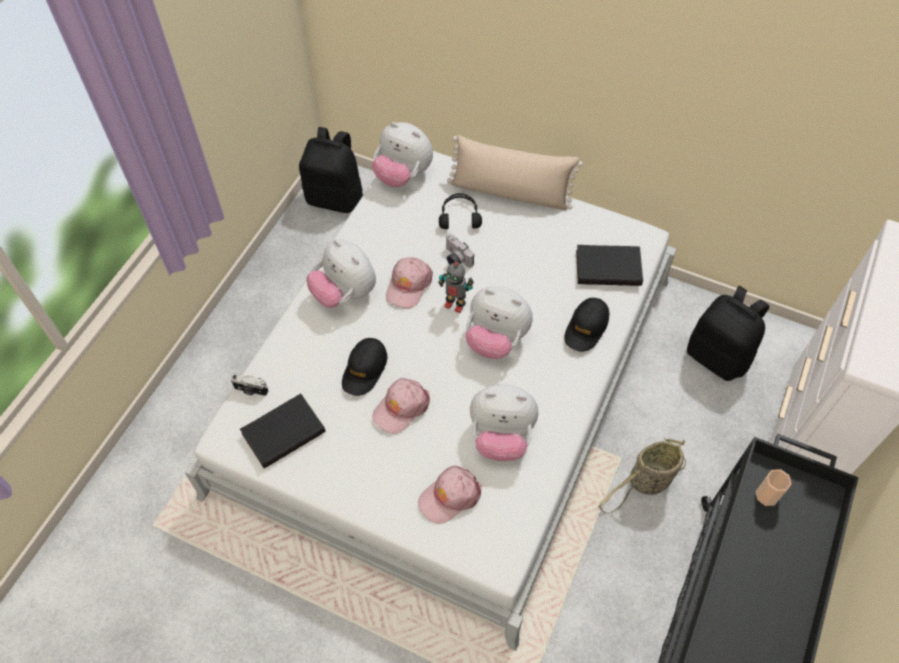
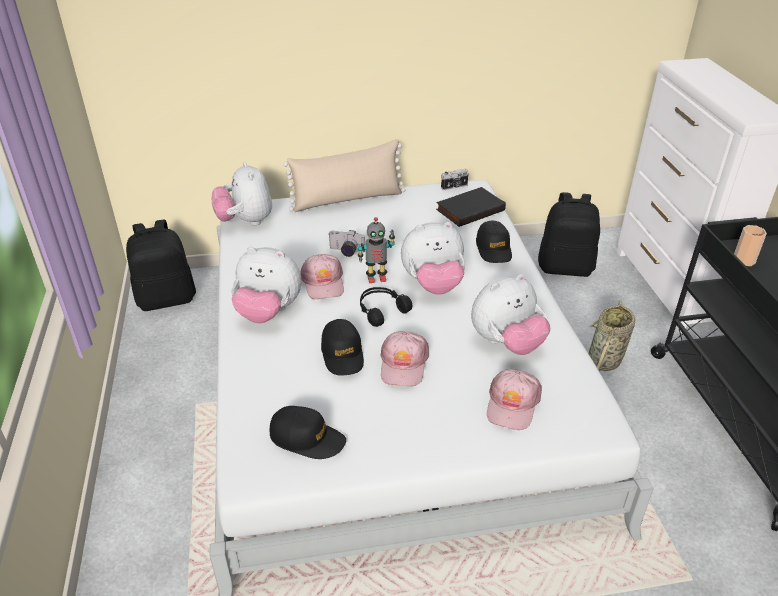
camera: 35 degrees left, 20 degrees down
camera [230,373,268,396] -> camera moved to [441,169,469,190]
black book [240,394,326,468] -> black cap [269,406,346,459]
plush toy [372,122,433,187] -> plush toy turned 75 degrees clockwise [212,162,272,226]
black headphones [439,193,482,229] -> black headphones moved to [360,287,413,327]

